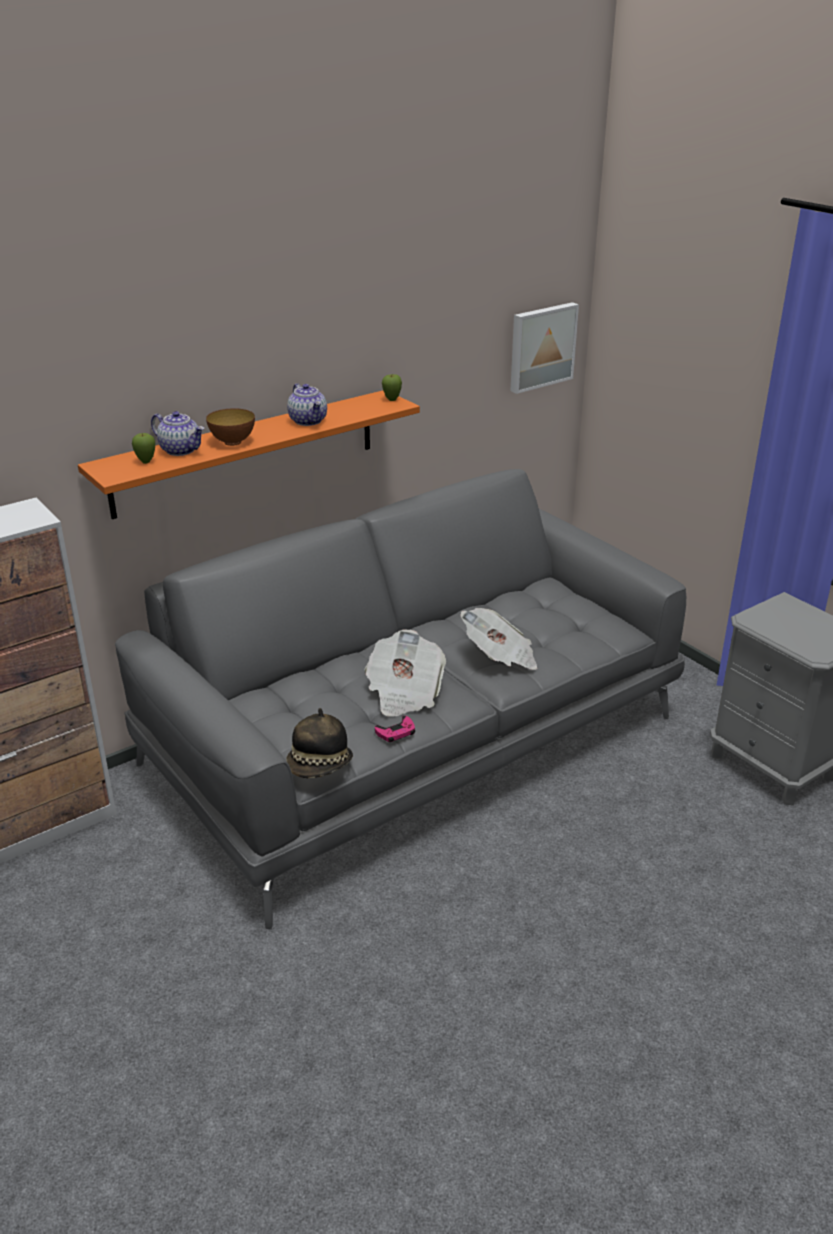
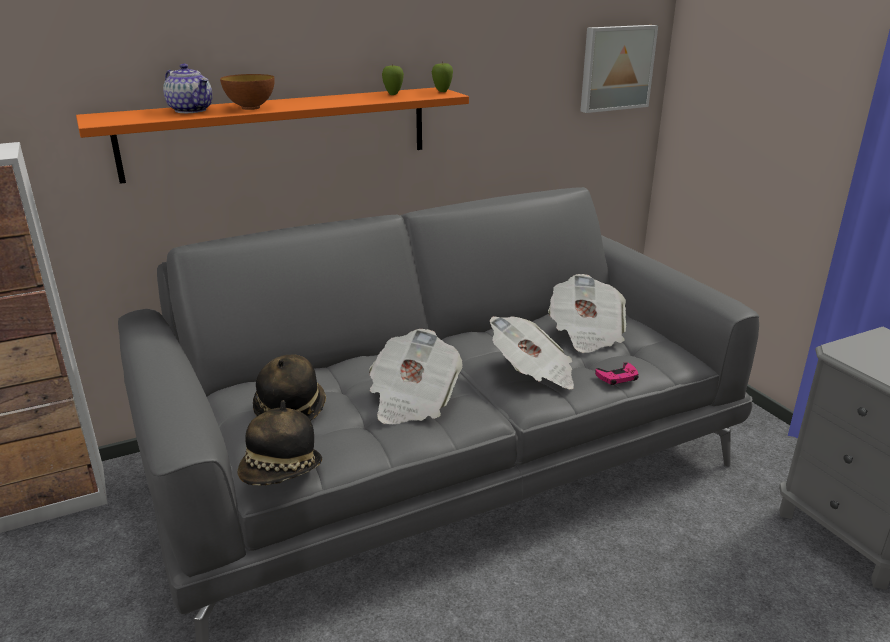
camera: 10 degrees right, 5 degrees down
apple [132,433,155,464] -> apple moved to [382,64,404,95]
teapot [287,383,327,426] -> none
pink game controller [375,716,415,742] -> pink game controller moved to [595,362,639,385]
none -> hat [253,354,326,420]
none -> newspaper [548,274,626,353]

